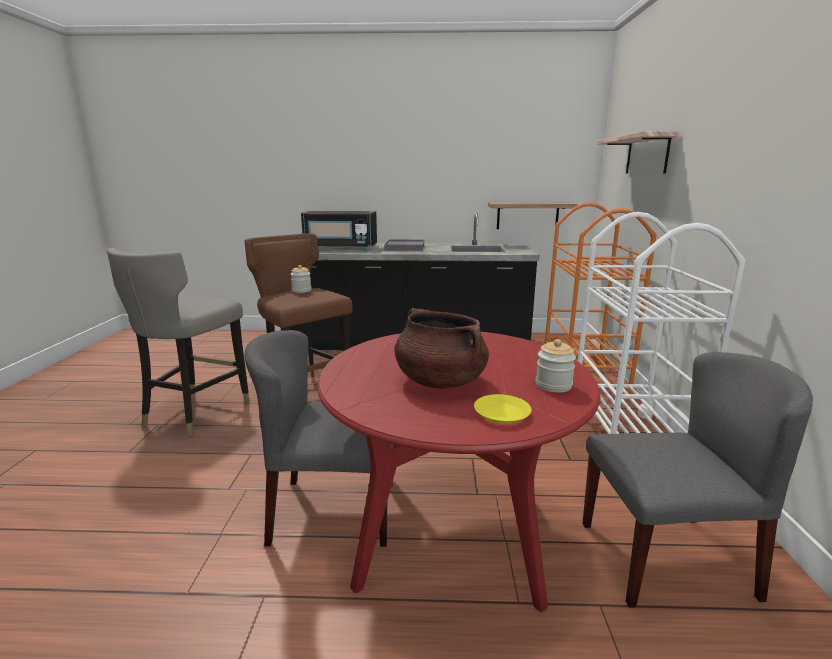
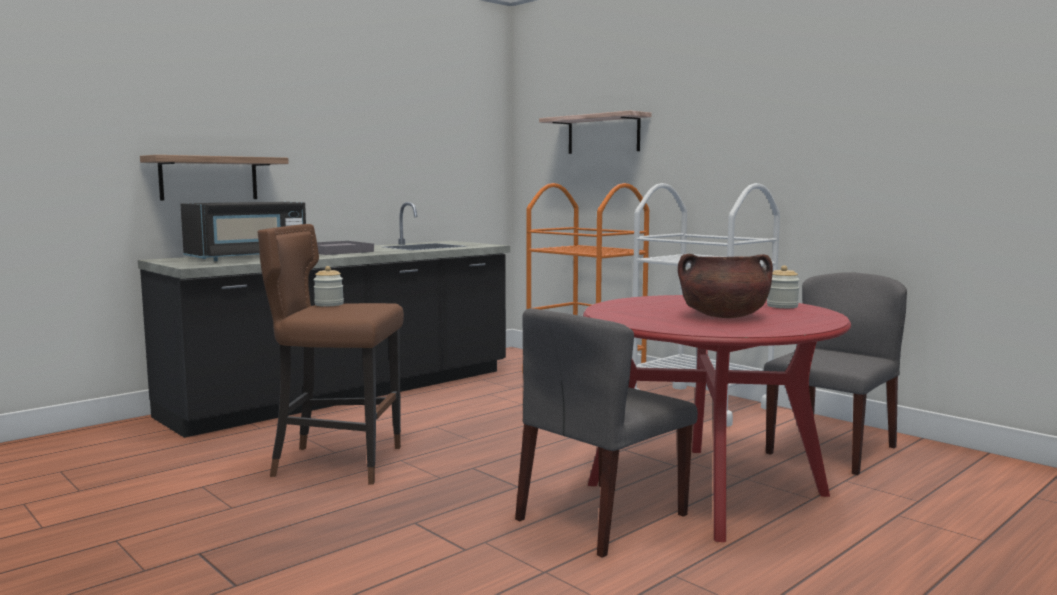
camera: 45 degrees left, 10 degrees down
grey stool [107,247,250,436] -> none
yellow plate [474,394,532,424] -> none
shelf [488,202,578,229] -> shelf moved to [140,155,289,201]

